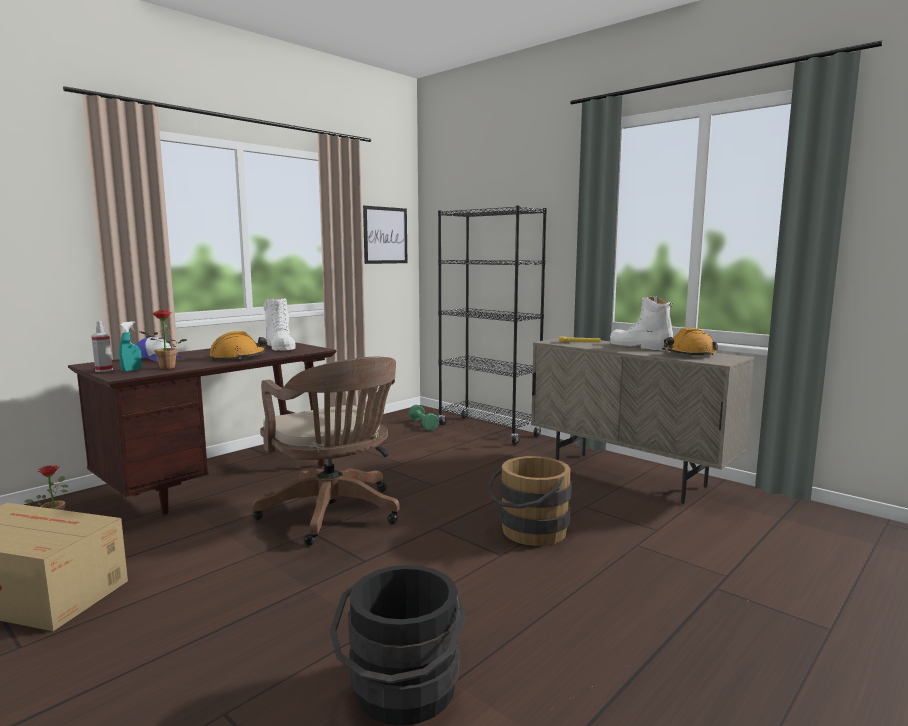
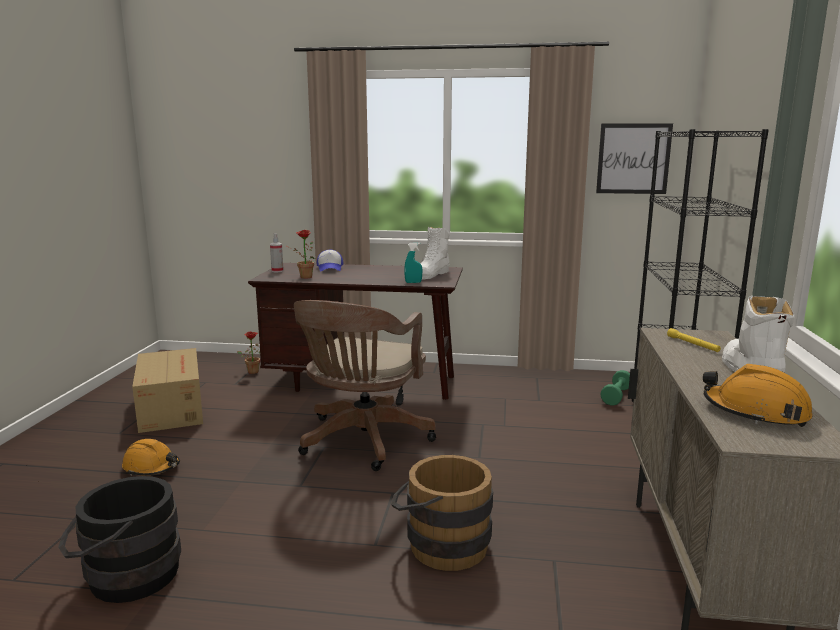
camera: 55 degrees right, 5 degrees up
turquoise spray bottle [119,321,142,372] -> turquoise spray bottle moved to [404,242,422,283]
orange hard hat [210,331,267,361] -> orange hard hat moved to [122,439,180,476]

